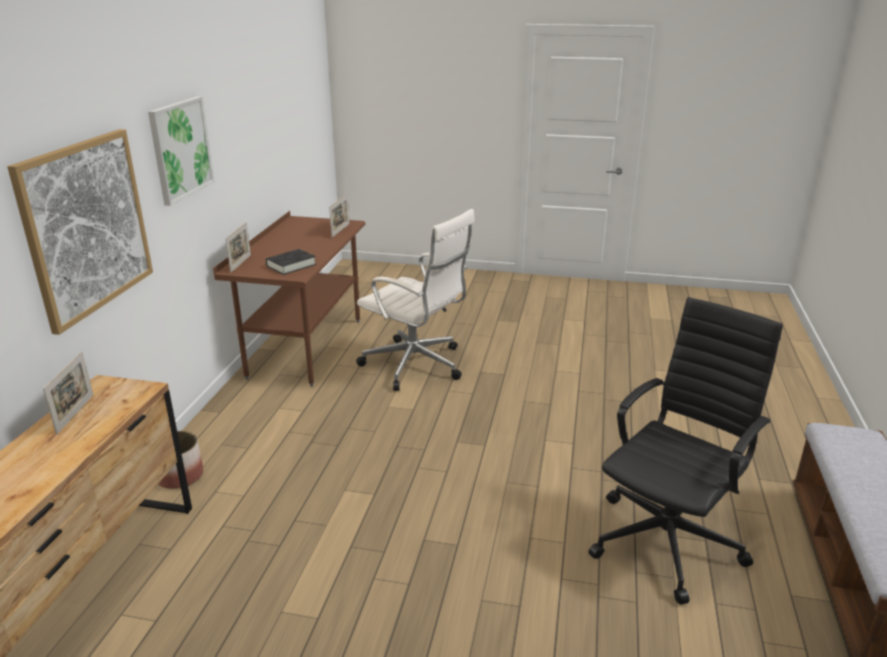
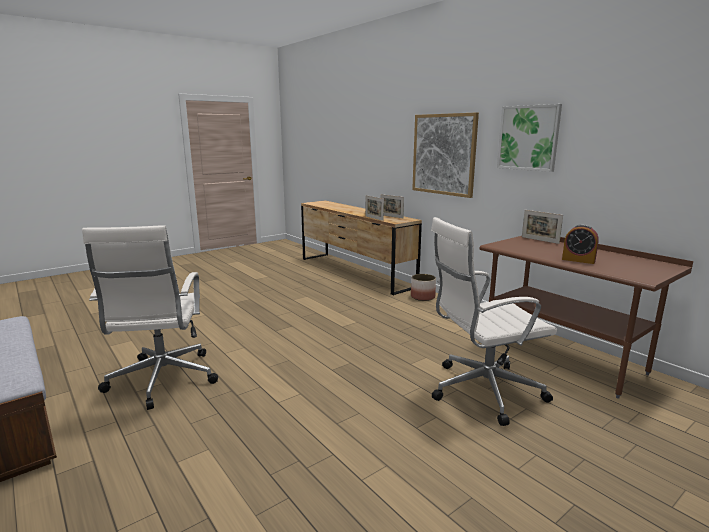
camera: 130 degrees right, 10 degrees down
black book [266,249,316,275] -> none
picture frame [329,194,350,237] -> picture frame moved to [365,195,384,221]
black office chair [589,297,783,605] -> white office chair [82,225,218,410]
none -> alarm clock [562,224,599,264]

